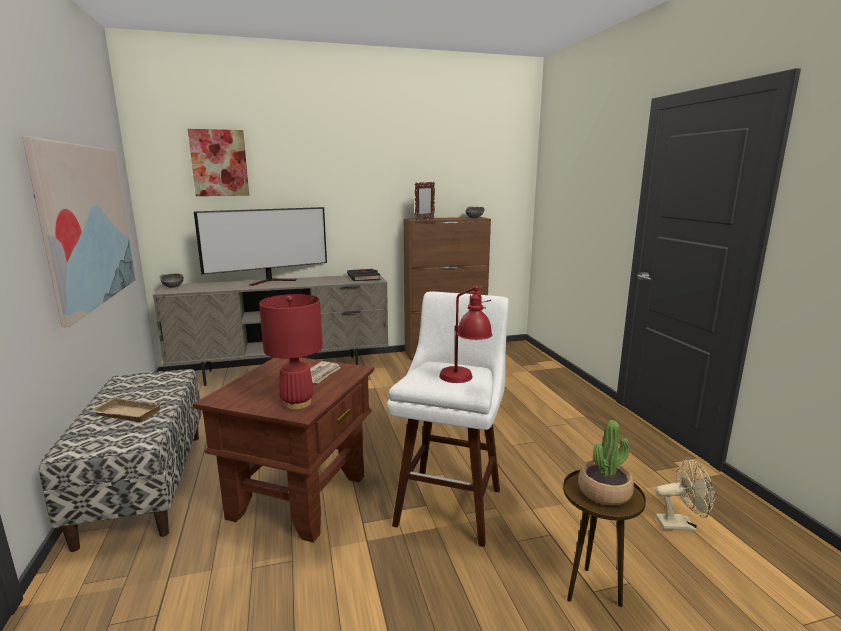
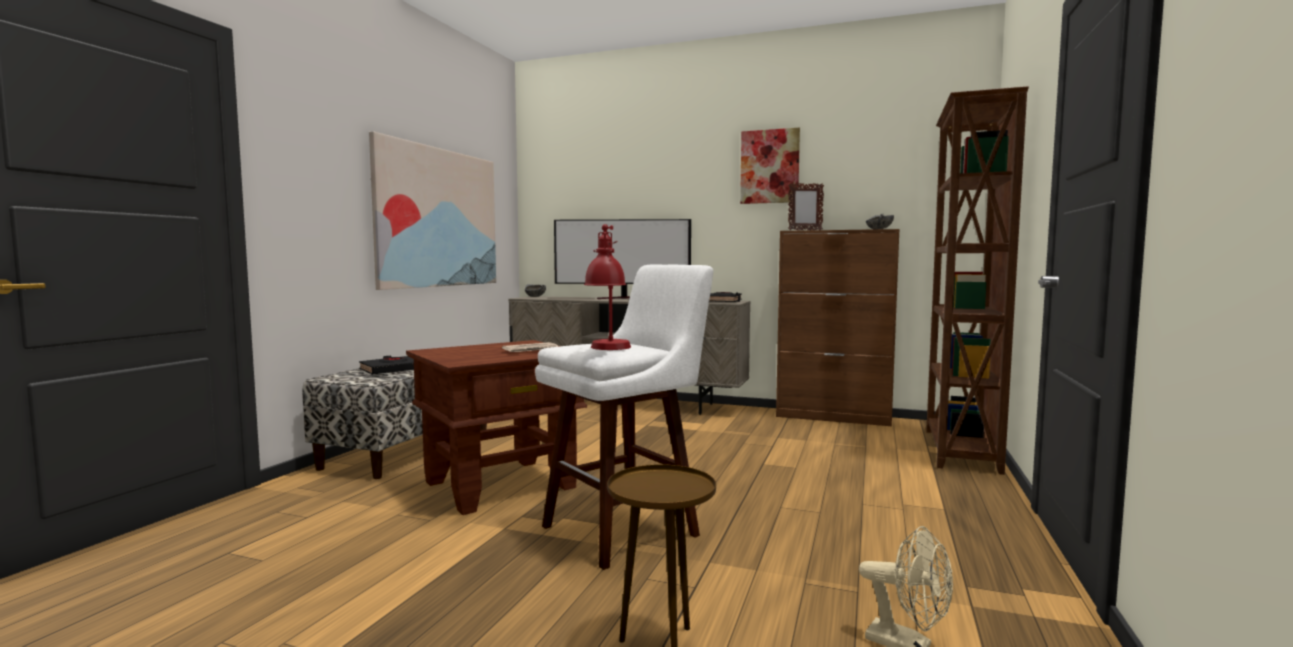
camera: 35 degrees right, 10 degrees down
beige tray [90,397,162,422] -> black book [359,356,414,374]
picture [188,129,249,196] -> picture moved to [740,128,800,204]
red table lamp [259,294,323,410] -> none
potted plant [578,420,634,505] -> none
none -> brown bookcase [926,86,1029,475]

